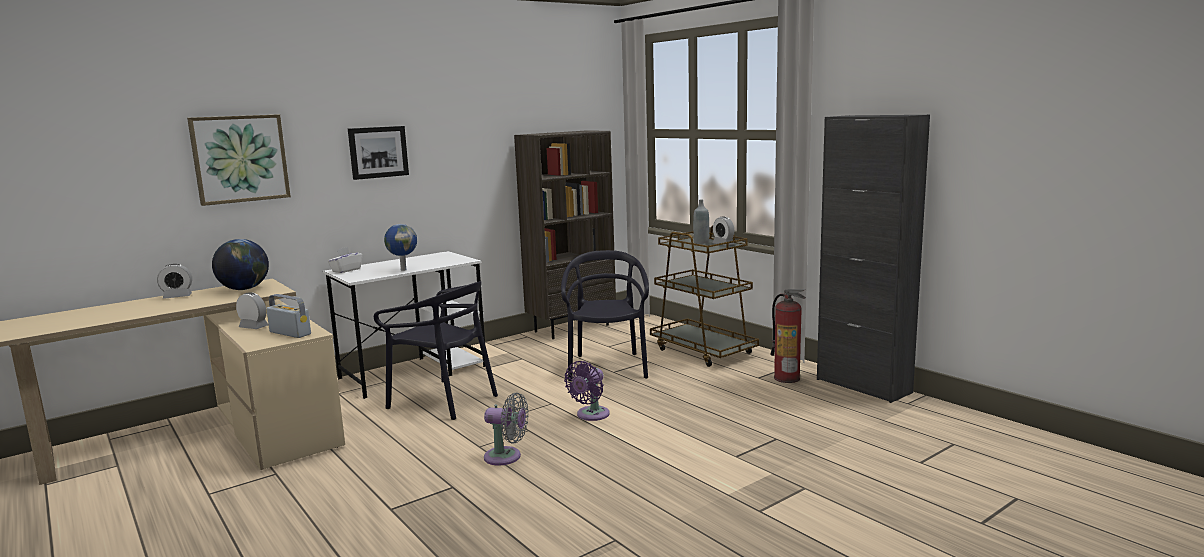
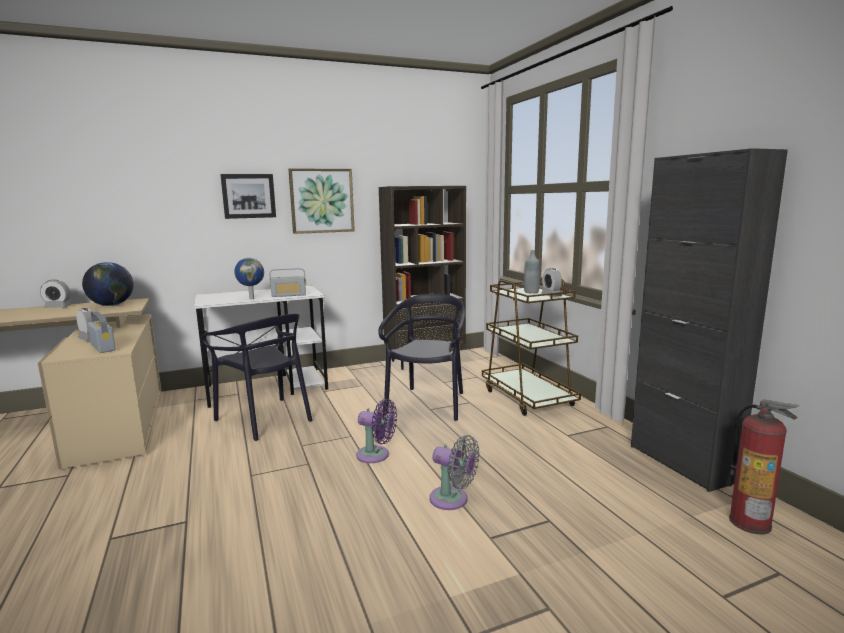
camera: 15 degrees right, 0 degrees up
picture [187,114,291,206] -> picture moved to [288,168,355,234]
white tissue box [328,247,362,273] -> none
grey fan [484,393,529,466] -> grey fan moved to [430,435,480,510]
purple fan [564,361,610,421] -> purple fan turned 120 degrees counterclockwise [356,399,397,463]
fire extinguisher [770,289,806,383] -> fire extinguisher moved to [726,400,800,534]
none -> radio [270,268,306,297]

